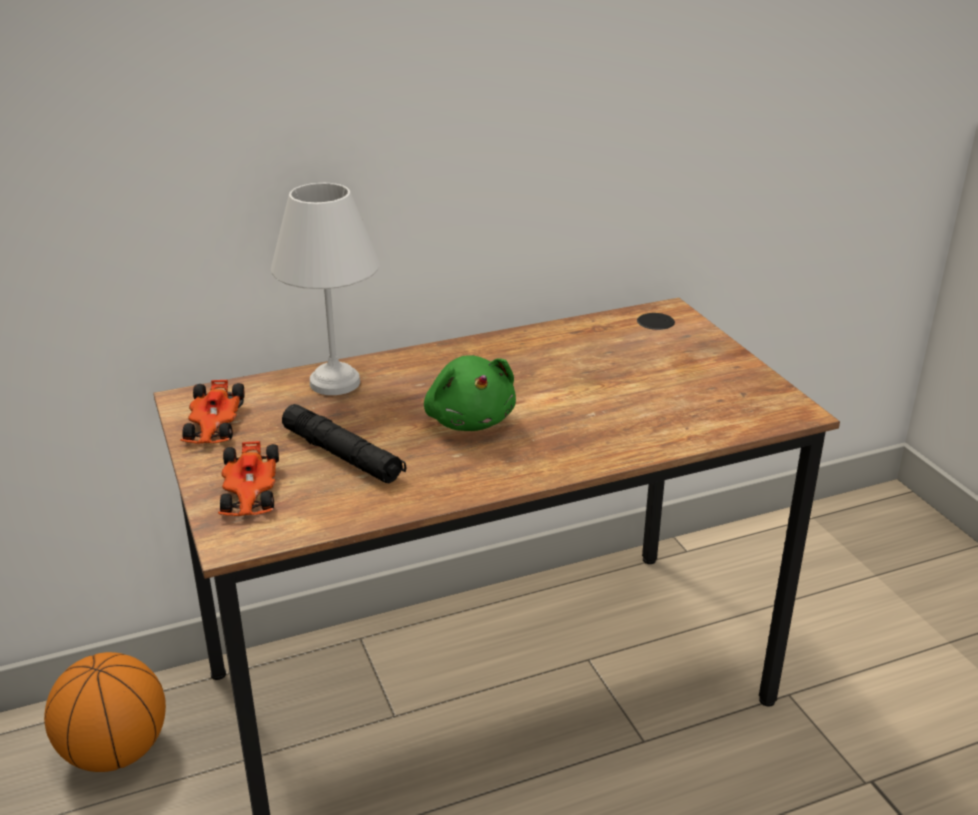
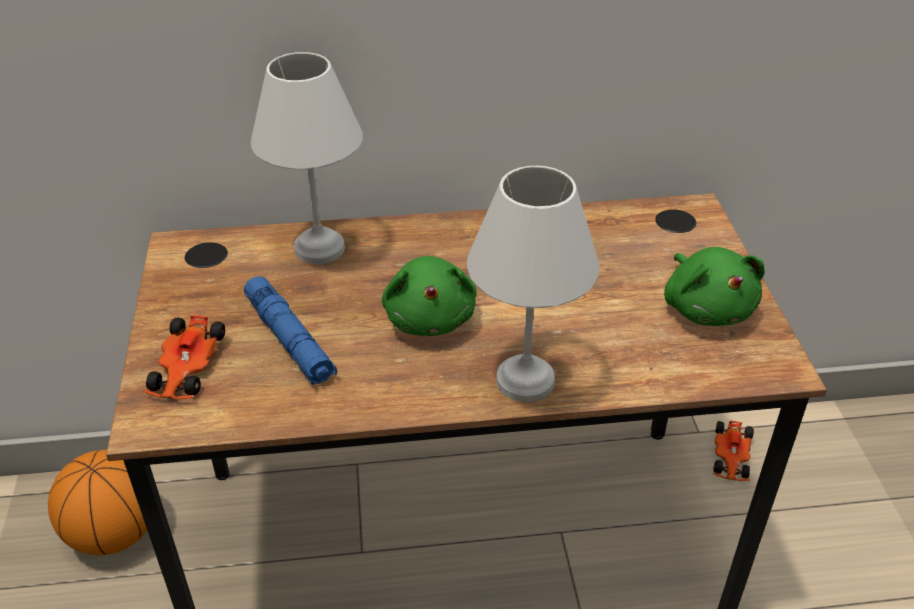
camera: 15 degrees right, 10 degrees up
toy car [180,380,245,444] -> toy car moved to [713,421,754,481]
black flashlight [282,404,407,483] -> blue flashlight [244,276,337,385]
none -> white table lamp [467,166,599,402]
none -> green plush toy [664,247,765,326]

